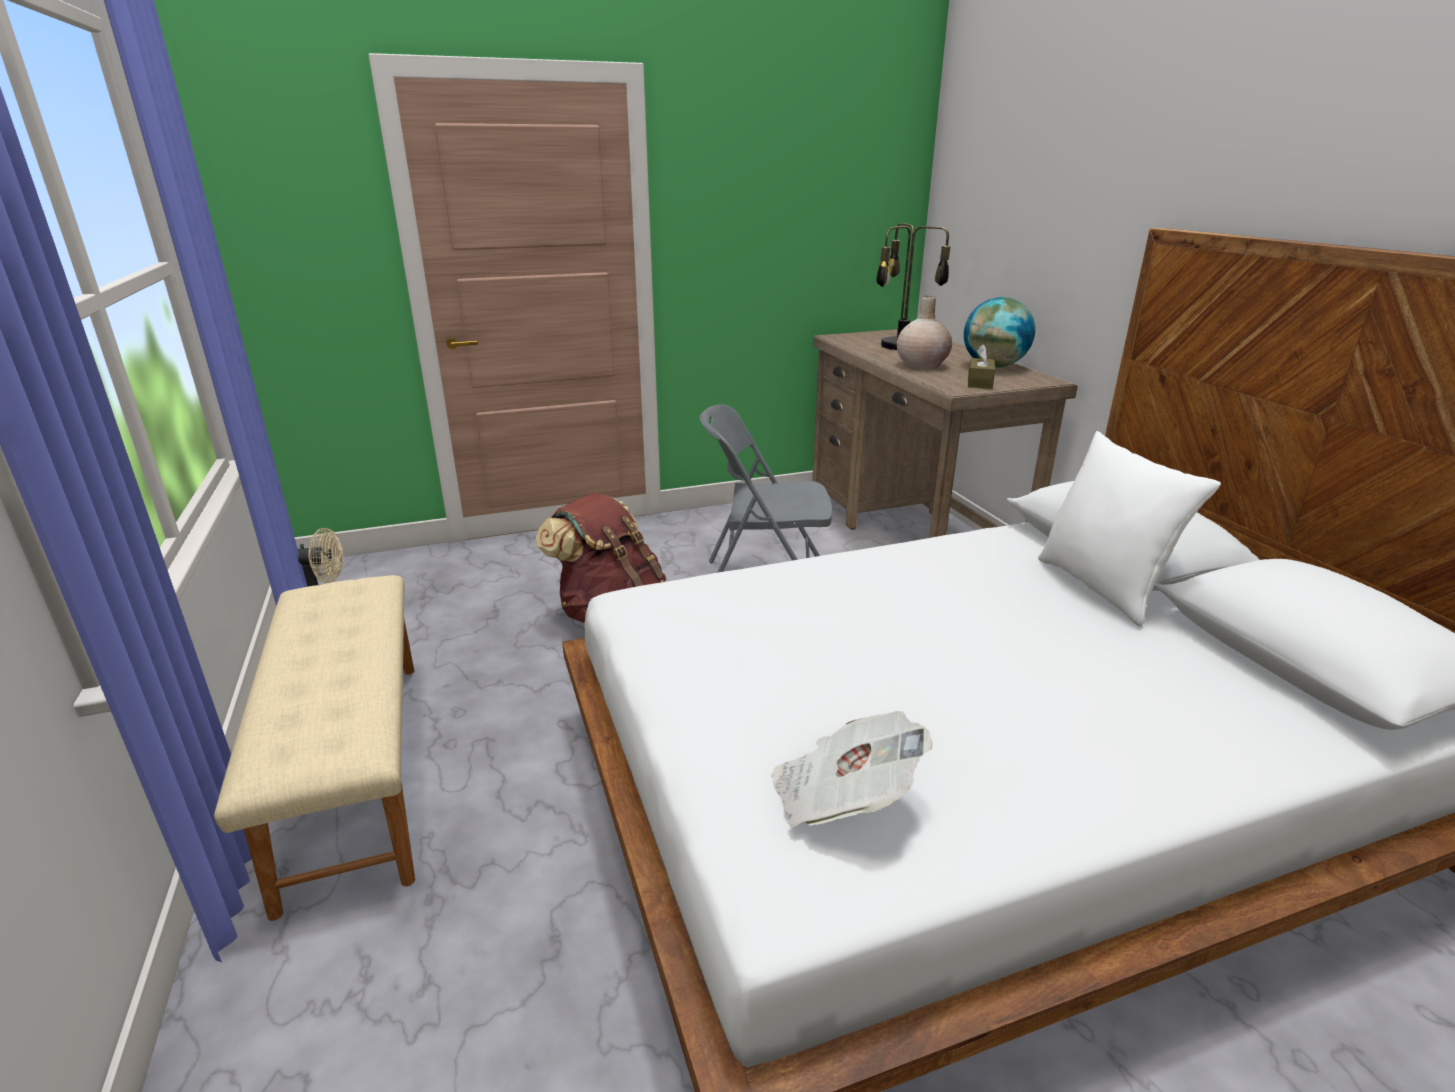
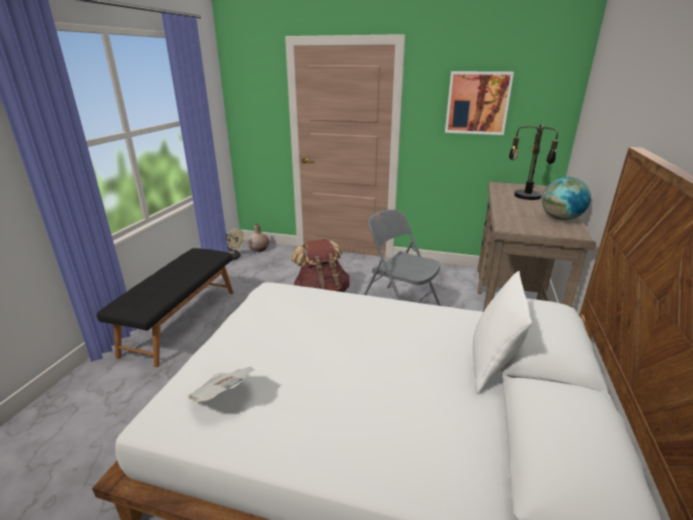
camera: 35 degrees right, 0 degrees up
beige bench [214,575,415,921] -> black bench [96,248,234,367]
beige vase [897,296,952,369] -> beige vase moved to [247,224,269,252]
brown tissue box [968,344,995,389] -> none
none -> picture [445,71,514,135]

